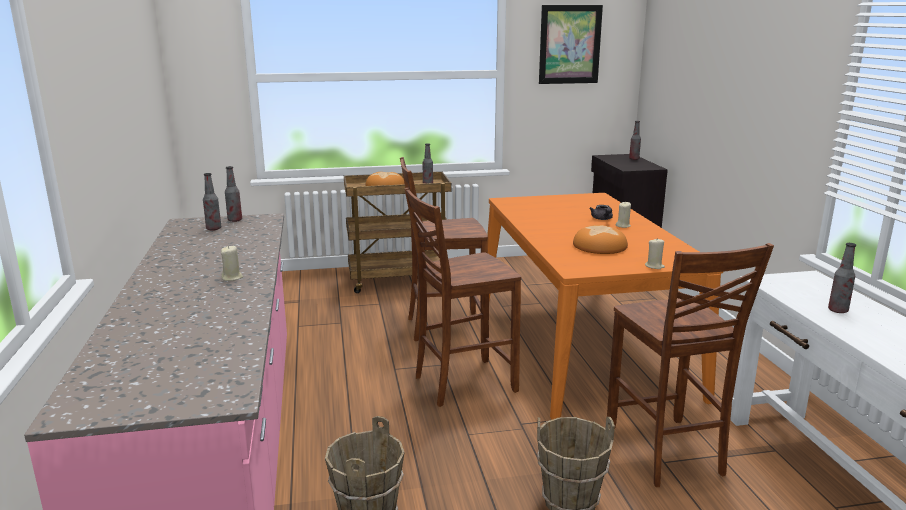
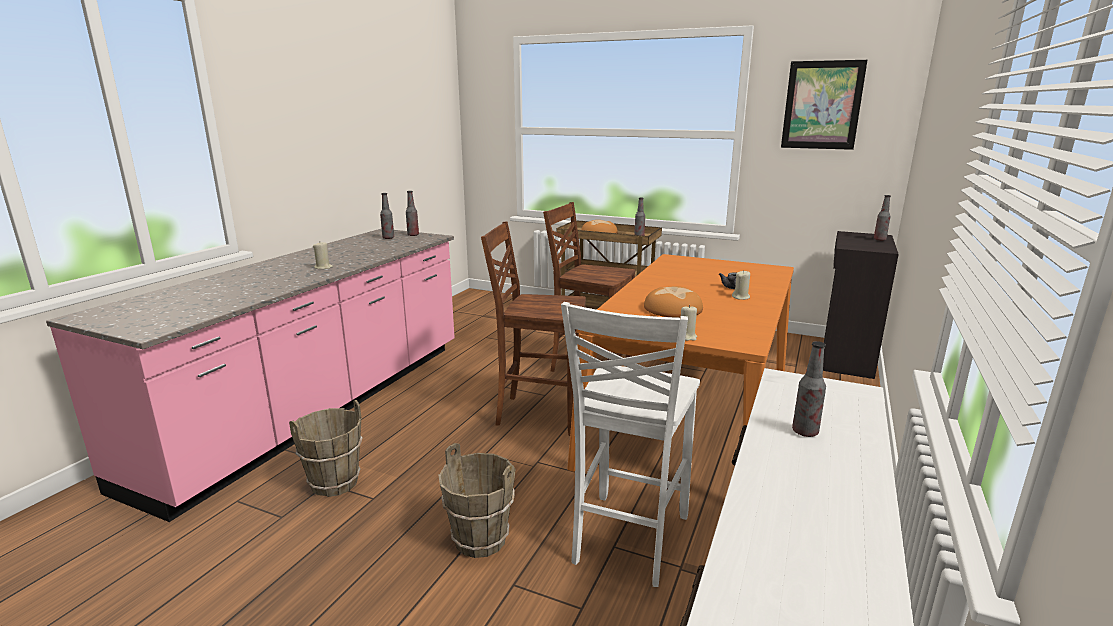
camera: 35 degrees right, 0 degrees up
brown chair [607,243,774,487] -> white chair [561,302,700,587]

